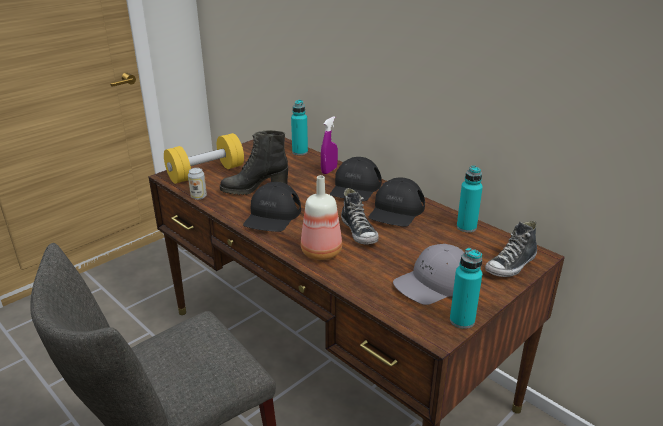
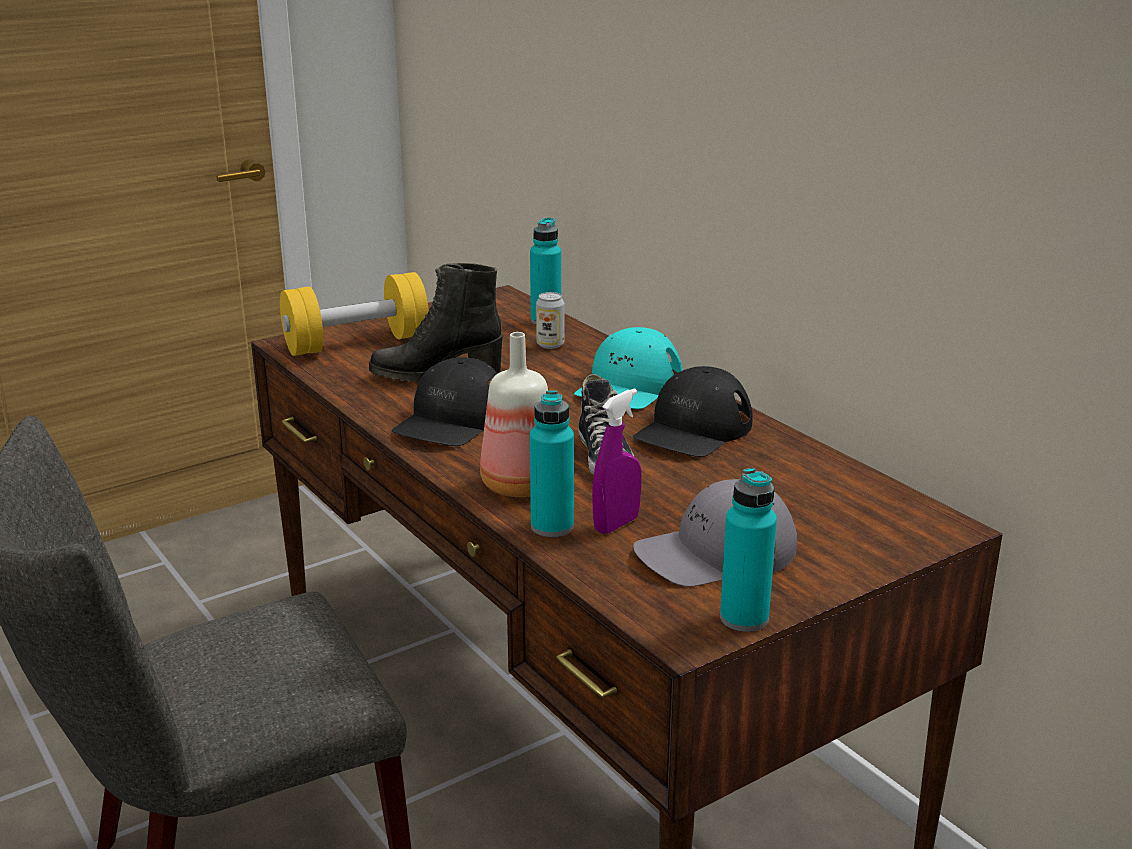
camera: 10 degrees right, 5 degrees down
can [188,168,207,200] -> can moved to [536,292,564,349]
purple spray bottle [321,116,338,174] -> purple spray bottle moved to [592,388,641,534]
black cap [330,157,382,201] -> turquoise cap [574,327,683,409]
turquoise bottle [457,166,483,232] -> turquoise bottle moved to [530,390,574,537]
shoe [485,221,537,277] -> none

